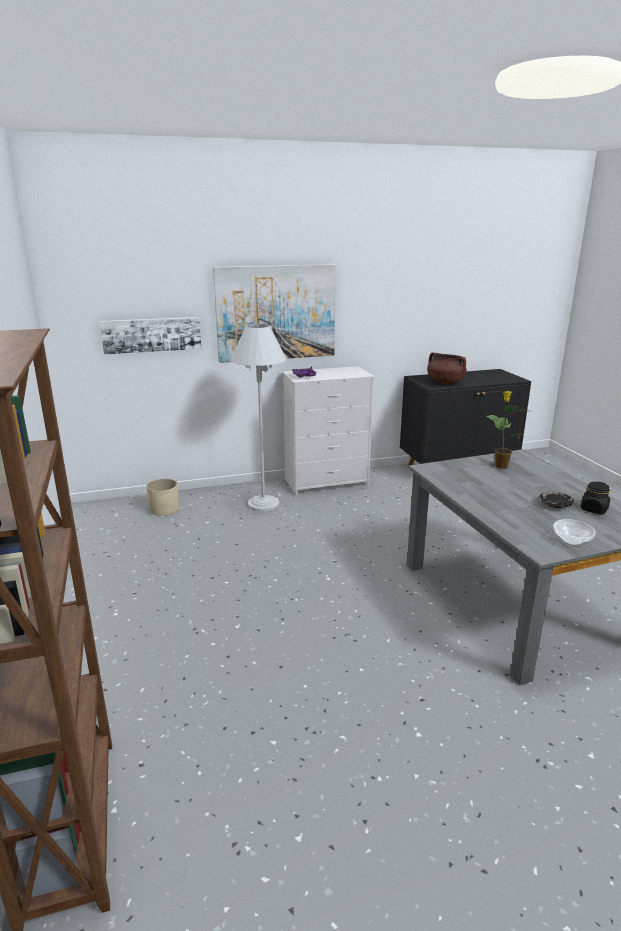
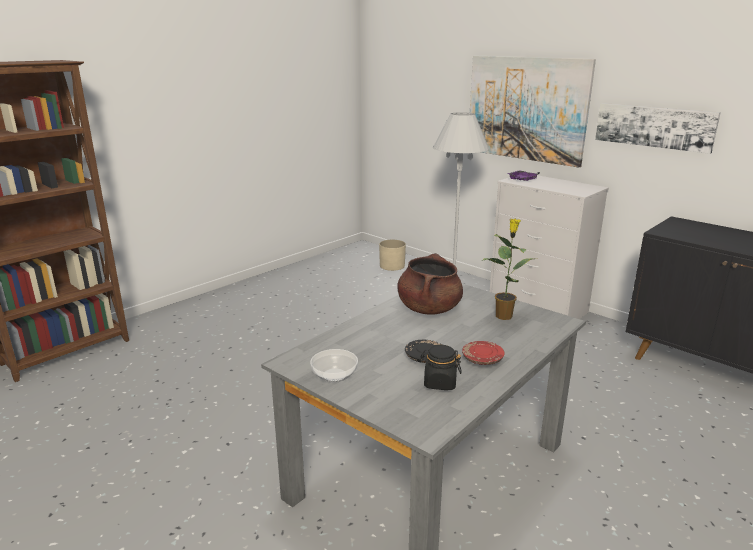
camera: 60 degrees right, 0 degrees up
picture [100,317,201,354] -> picture moved to [595,103,721,154]
brown cooking pot [427,352,467,384] -> brown cooking pot moved to [397,253,463,315]
none -> red plate [462,341,505,365]

